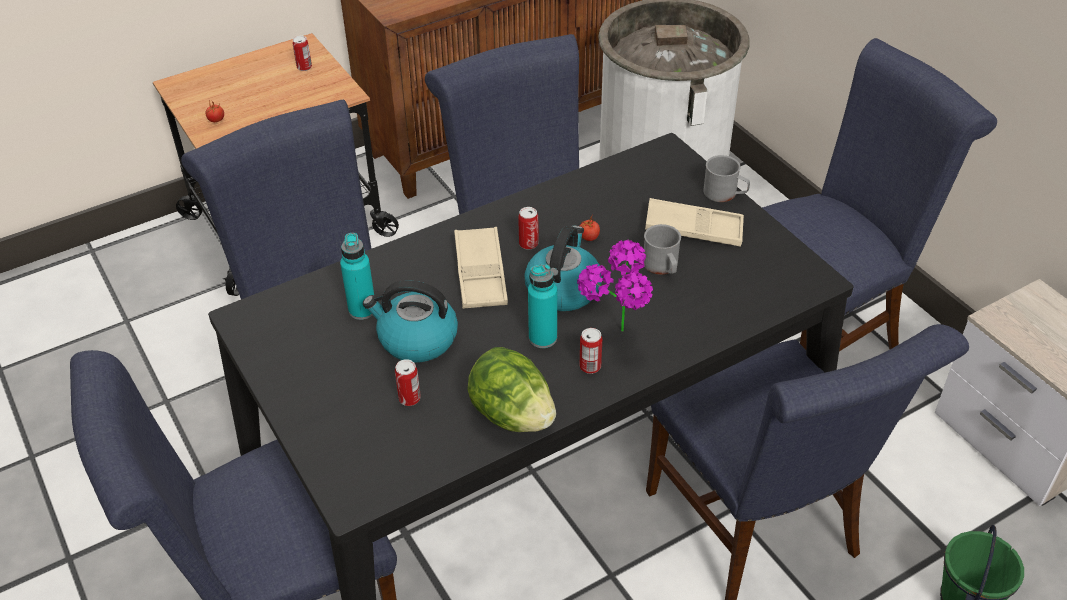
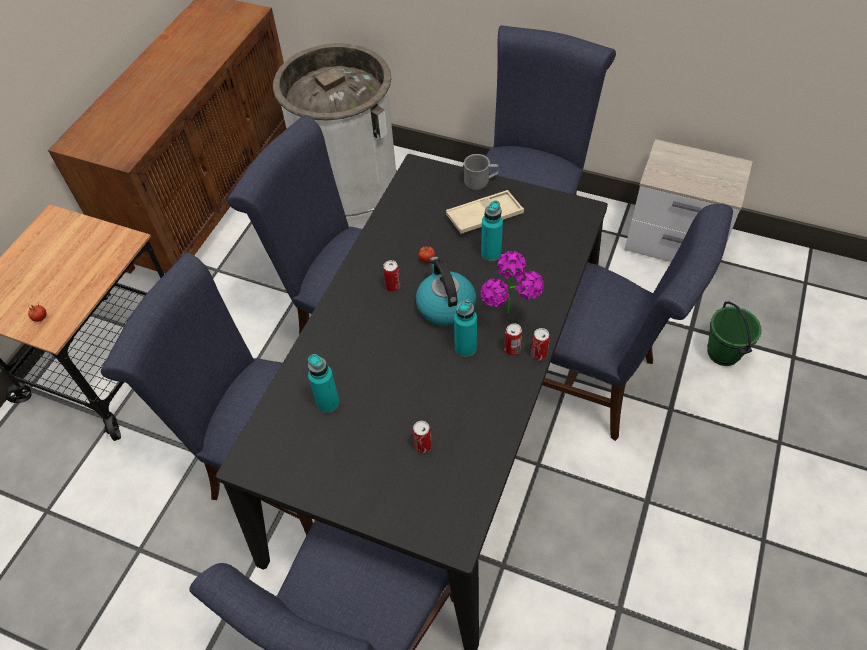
camera: 35 degrees left, 10 degrees up
can [293,36,312,71] -> can moved to [531,328,550,360]
kettle [363,280,458,362] -> none
beige tray [454,227,508,309] -> none
lettuce [467,347,556,432] -> none
grey mug [644,224,681,275] -> turquoise bottle [481,201,503,262]

